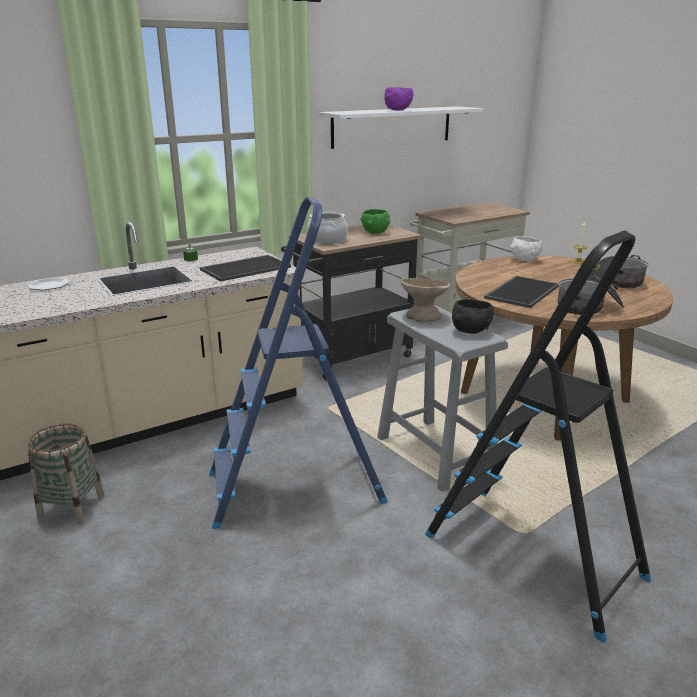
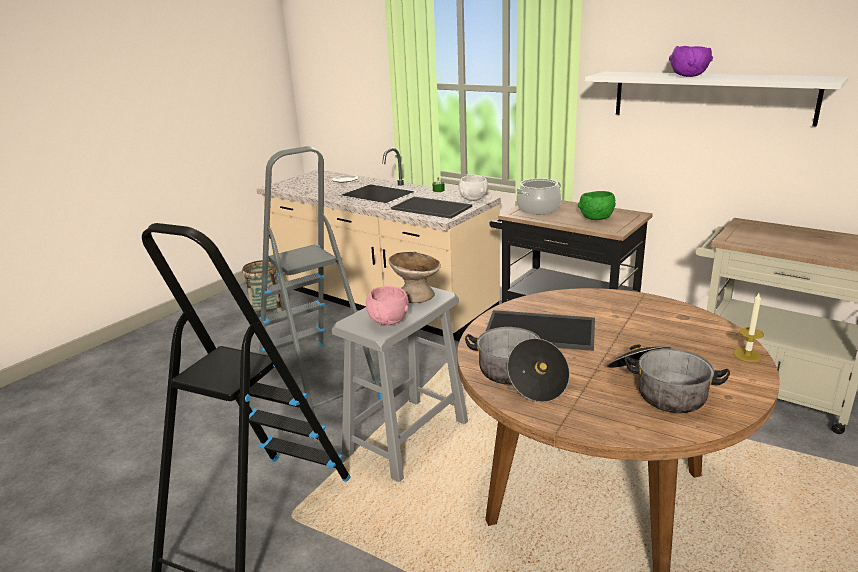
camera: 70 degrees right, 0 degrees up
blue step ladder [209,196,388,529] -> grey step ladder [259,146,382,415]
black bowl [452,299,494,334] -> pink bowl [366,286,409,325]
white bowl [510,236,543,261] -> white bowl moved to [458,175,488,201]

